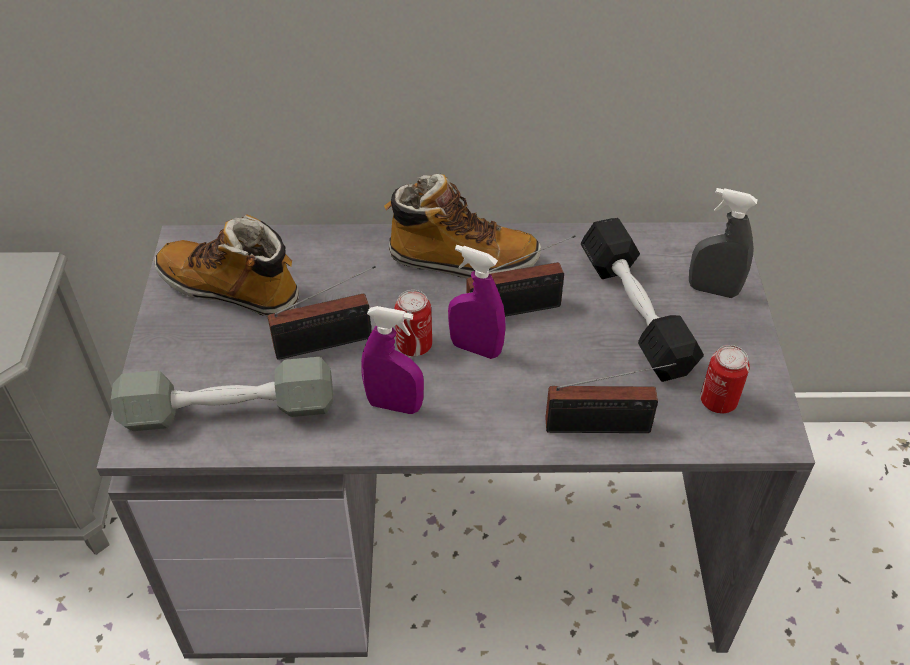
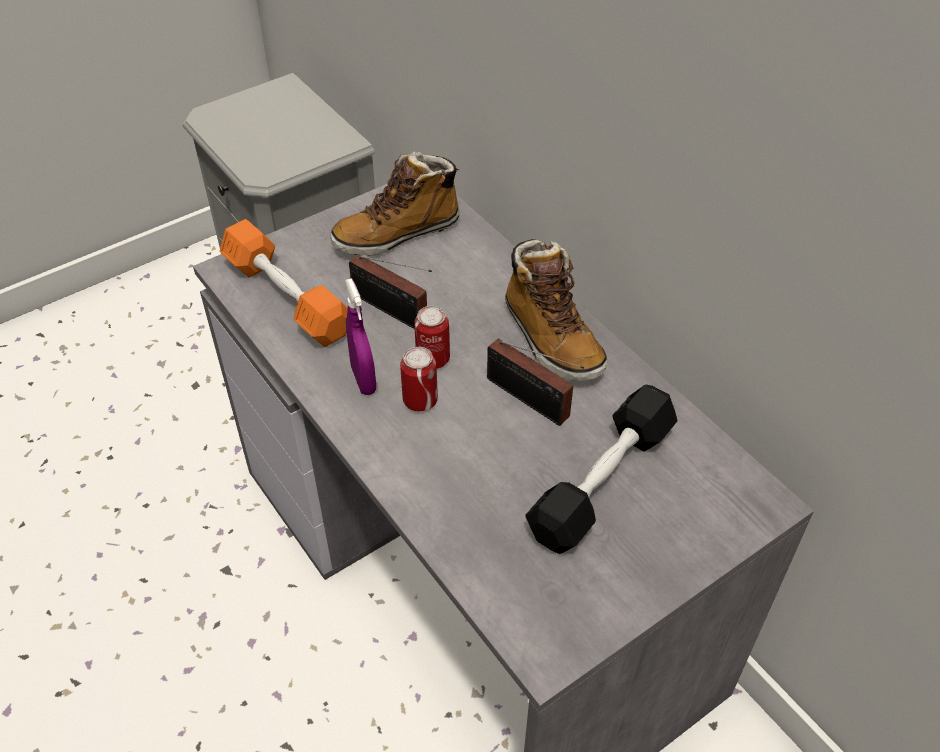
camera: 55 degrees right, 0 degrees up
grey dumbbell [111,357,333,431] -> orange dumbbell [220,219,348,347]
boot [155,214,299,317] -> boot turned 105 degrees counterclockwise [330,152,459,256]
purple spray bottle [448,245,506,359] -> none
radio [545,363,677,433] -> none
grey spray bottle [689,188,758,298] -> none
can [700,345,750,413] -> can moved to [400,347,438,411]

